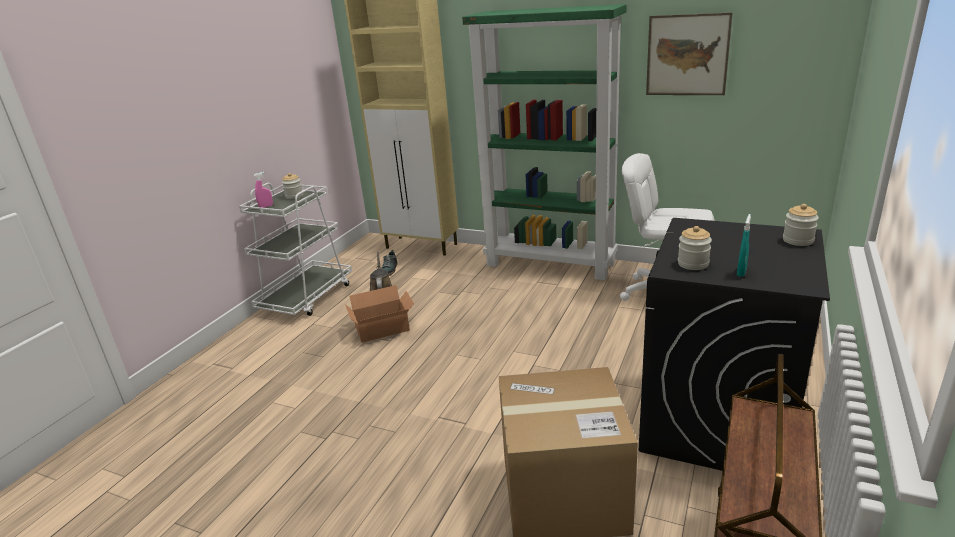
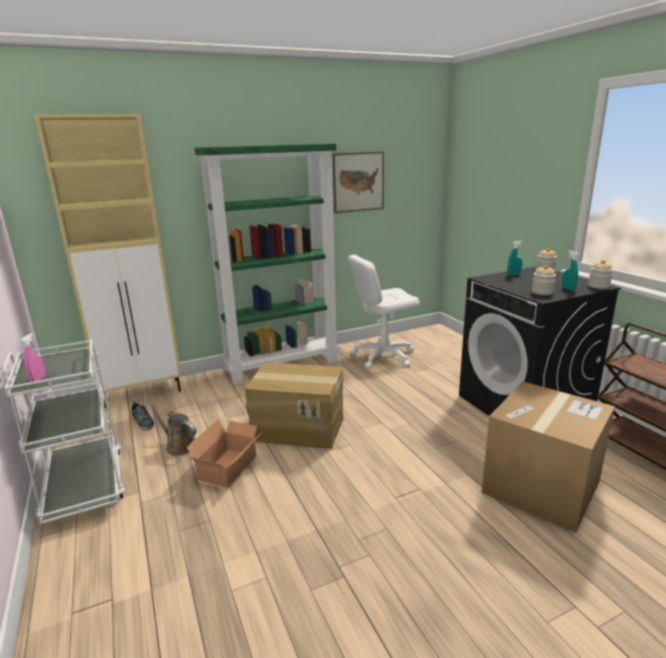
camera: 50 degrees left, 5 degrees down
jar [282,173,303,199] -> jar moved to [588,260,613,289]
none -> cardboard box [245,363,344,449]
none -> turquoise spray bottle [507,241,523,276]

